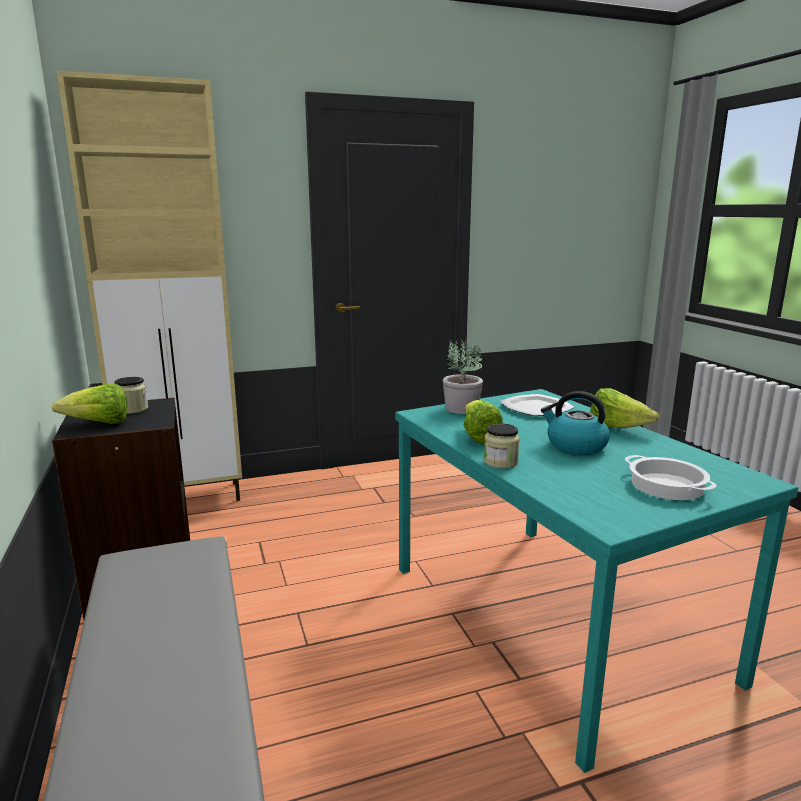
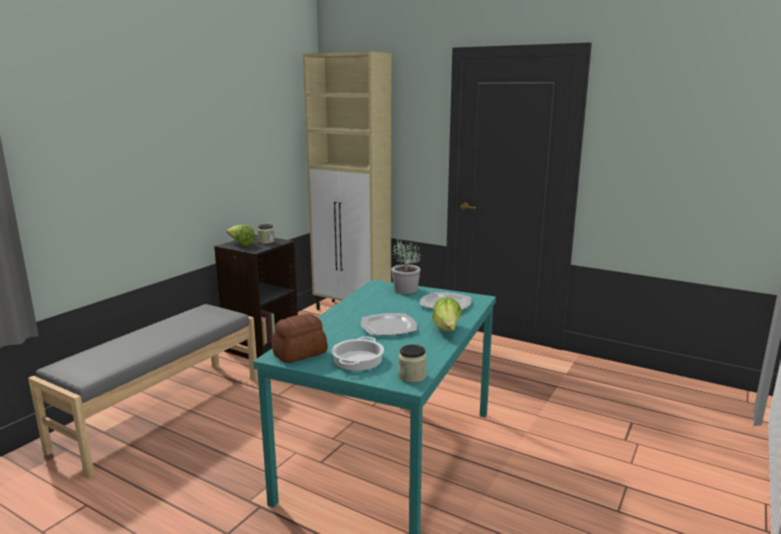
camera: 50 degrees right, 0 degrees up
lettuce [464,400,503,444] -> none
jar [484,423,520,469] -> jar moved to [399,344,427,383]
kettle [541,391,610,455] -> plate [361,313,417,335]
none -> bread [272,314,328,363]

